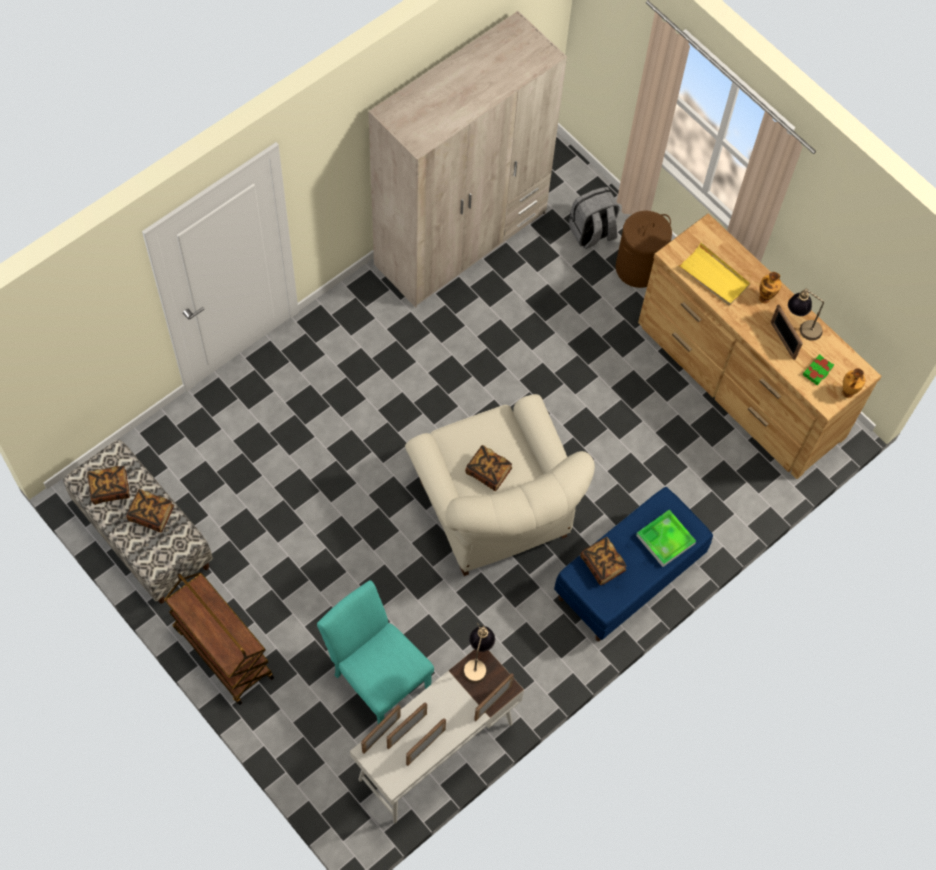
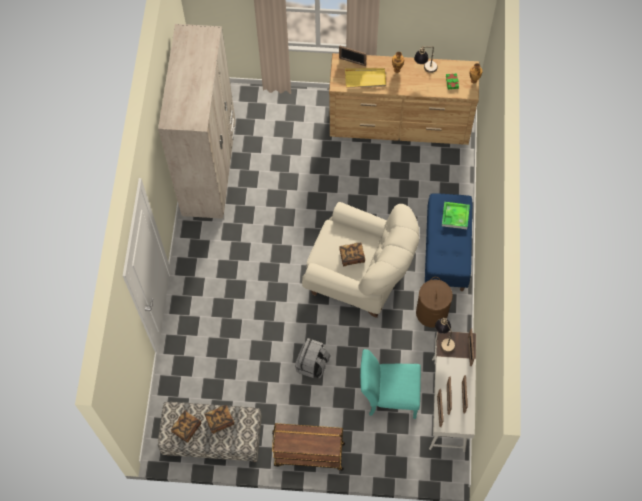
camera: 40 degrees left, 0 degrees up
grey backpack [569,187,620,249] -> grey backpack moved to [295,338,331,379]
book [580,537,626,585] -> none
brown laundry basket [615,211,672,288] -> brown laundry basket moved to [416,277,453,328]
picture frame [771,305,803,360] -> picture frame moved to [339,46,367,66]

